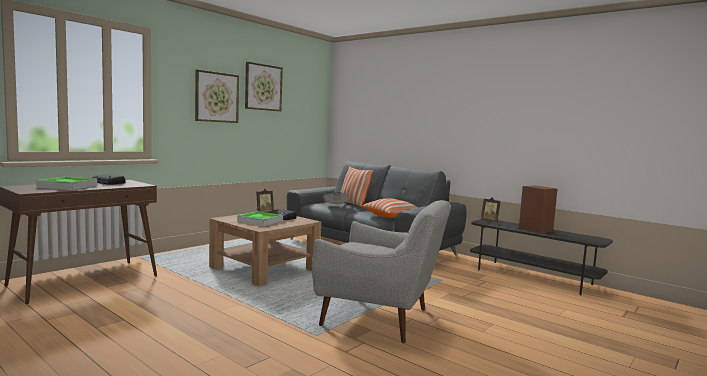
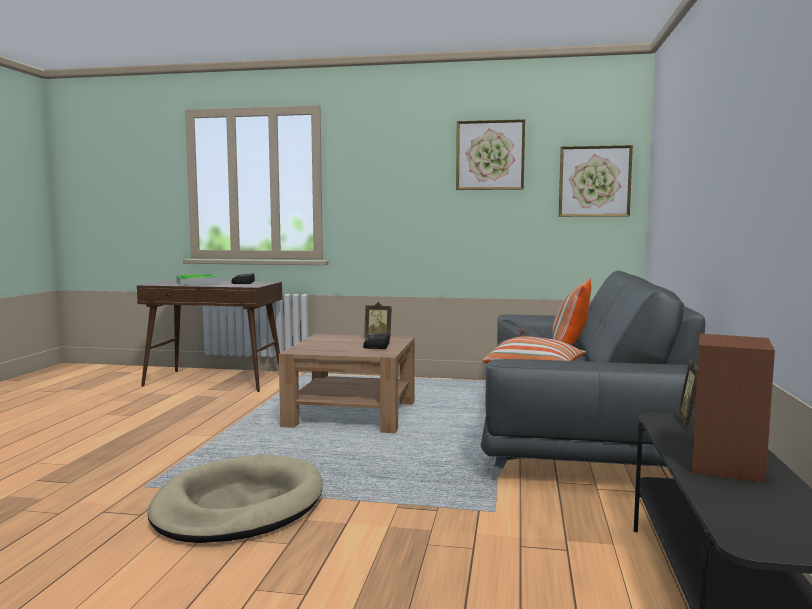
camera: 60 degrees right, 0 degrees up
picture [195,70,239,123] -> picture moved to [559,145,633,217]
tray [237,211,283,226] -> none
grey armchair [312,200,451,343] -> beige dog bed [148,455,323,543]

